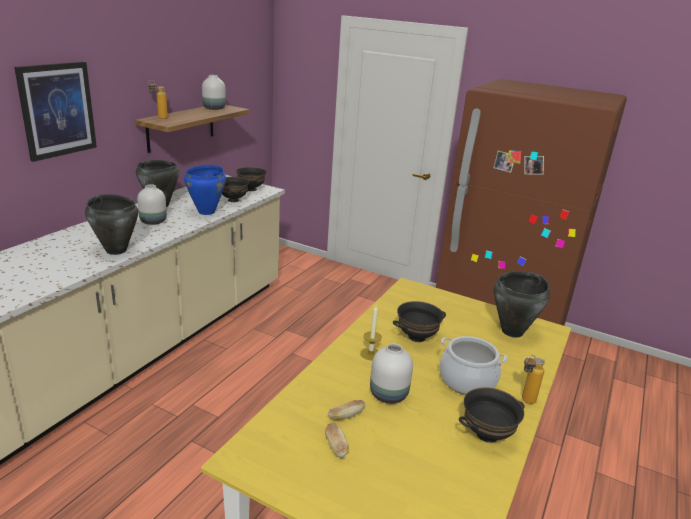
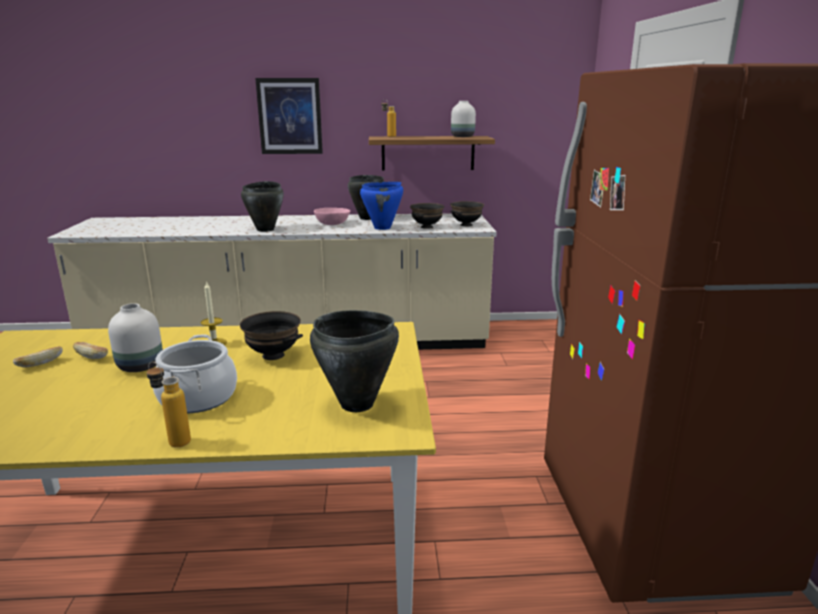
camera: 60 degrees right, 5 degrees down
white vase [137,184,167,225] -> pink bowl [314,208,350,225]
black bowl [459,387,524,443] -> none

